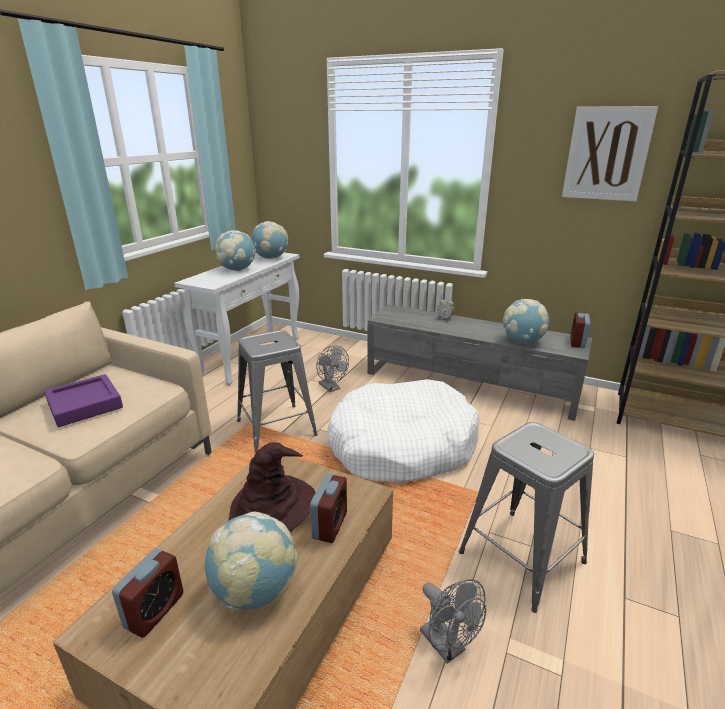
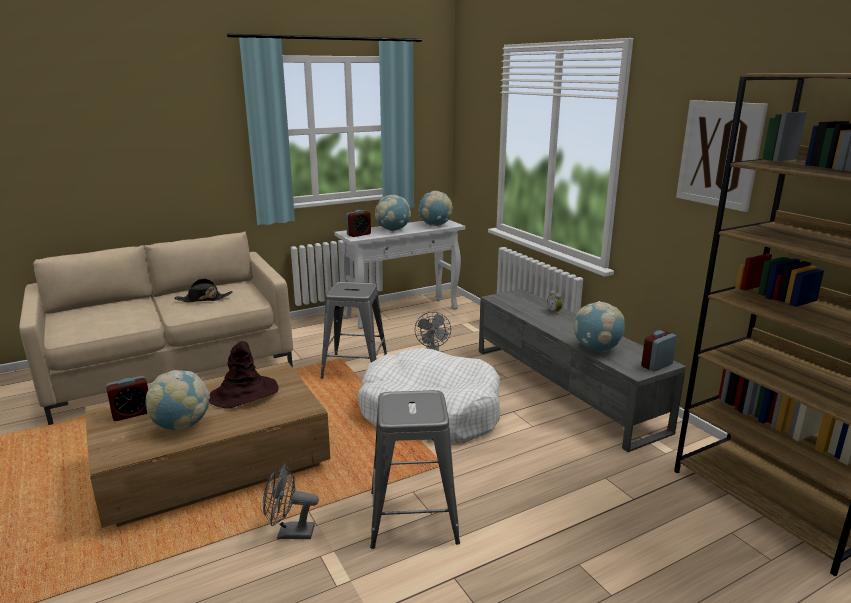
camera: 35 degrees right, 5 degrees down
purple tray [44,374,123,427] -> black hat [174,278,232,302]
alarm clock [310,474,347,543] -> alarm clock moved to [346,210,371,237]
grey fan [420,579,486,664] -> grey fan turned 90 degrees clockwise [263,464,319,539]

